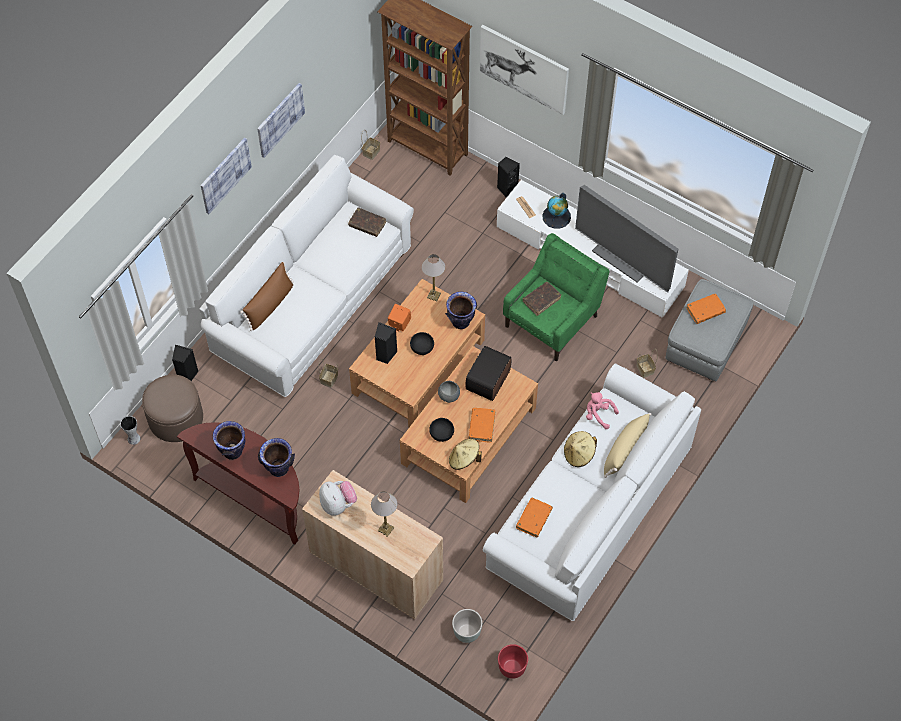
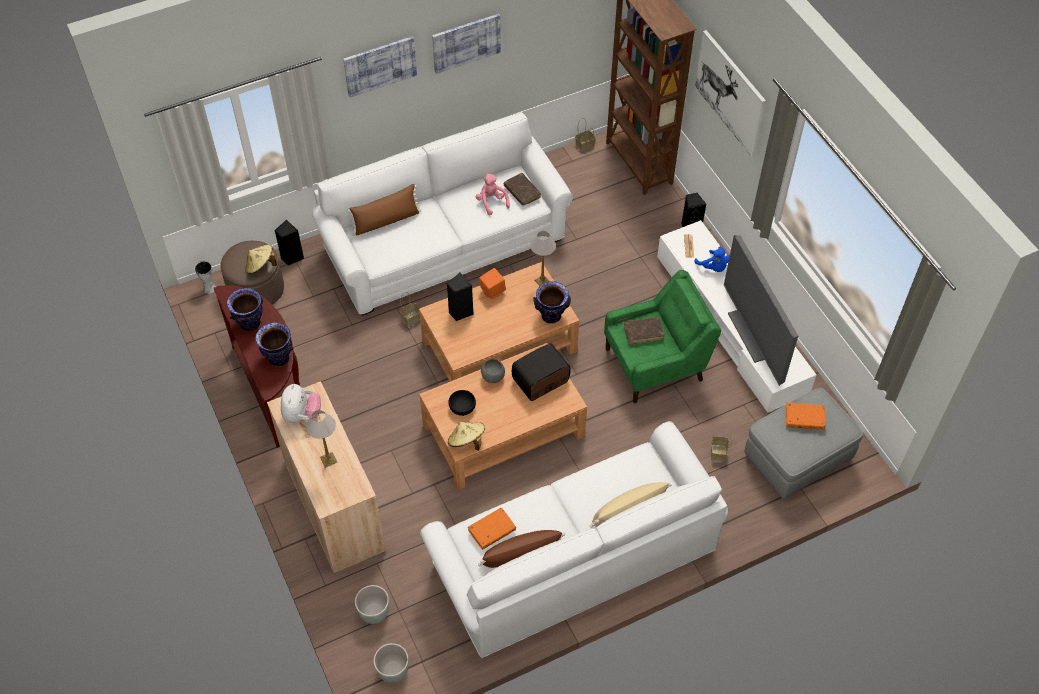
camera: 30 degrees right, 5 degrees down
black bowl [410,332,434,355] -> none
orange book [469,408,495,443] -> none
red planter [498,644,528,679] -> grey planter [374,643,408,683]
globe [542,193,571,229] -> blue plush toy [695,246,730,272]
beige hat [564,431,597,467] -> beige hat moved to [245,244,277,274]
pink plush toy [586,392,619,429] -> pink plush toy moved to [476,173,510,216]
none -> brown pillow [478,530,565,568]

